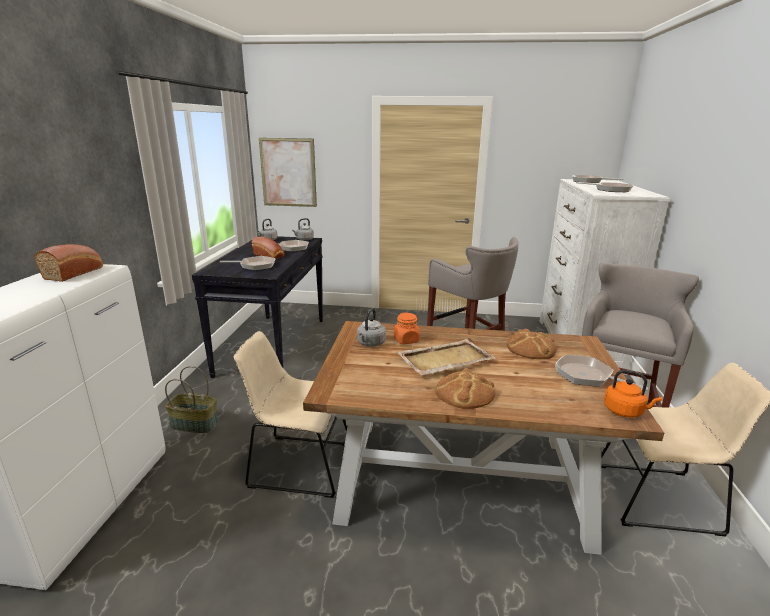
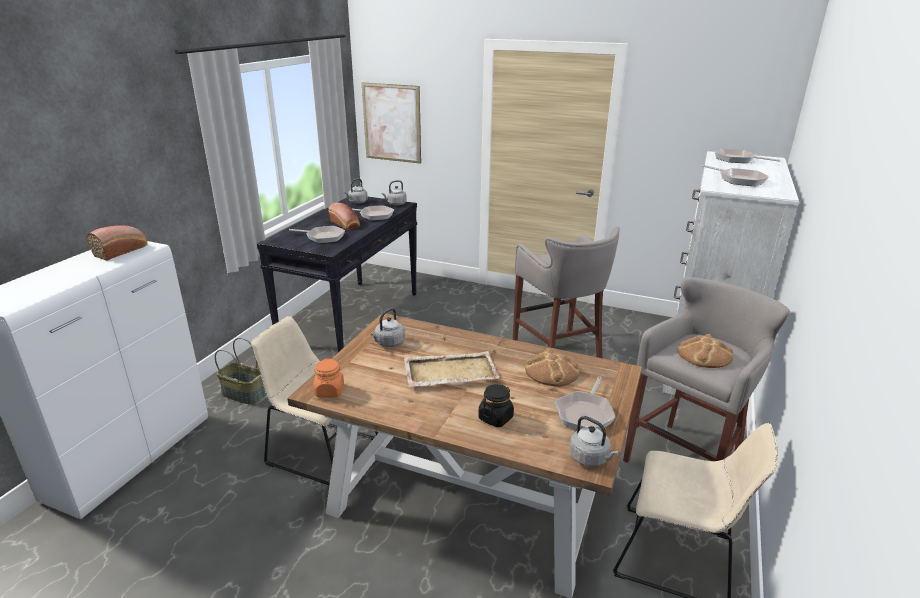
camera: 15 degrees right, 5 degrees up
orange jar [394,312,420,344] -> orange jar moved to [314,358,344,398]
bread [435,368,495,409] -> bread moved to [677,334,733,368]
frying pan [555,355,648,390] -> frying pan turned 120 degrees counterclockwise [555,376,616,430]
orange kettle [604,370,662,418] -> grey kettle [569,416,619,467]
none -> black jar [478,384,514,427]

